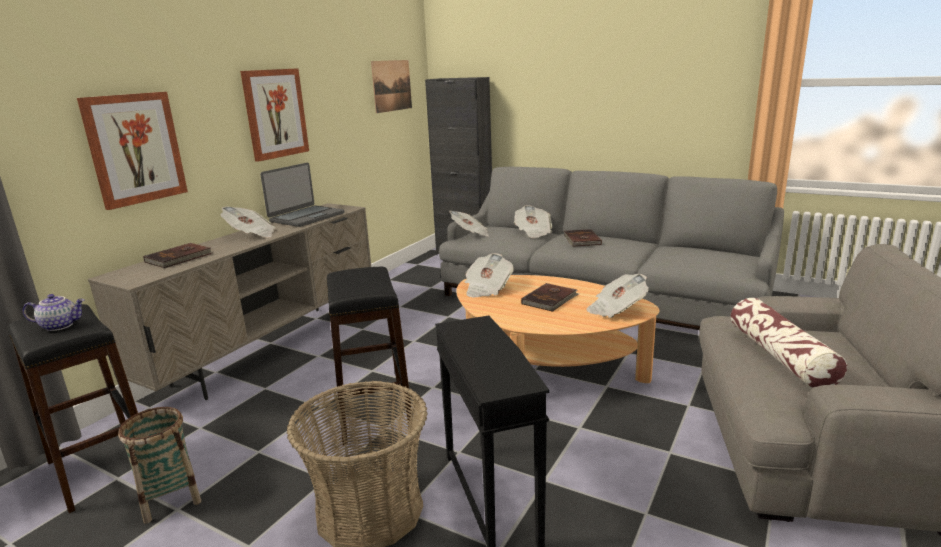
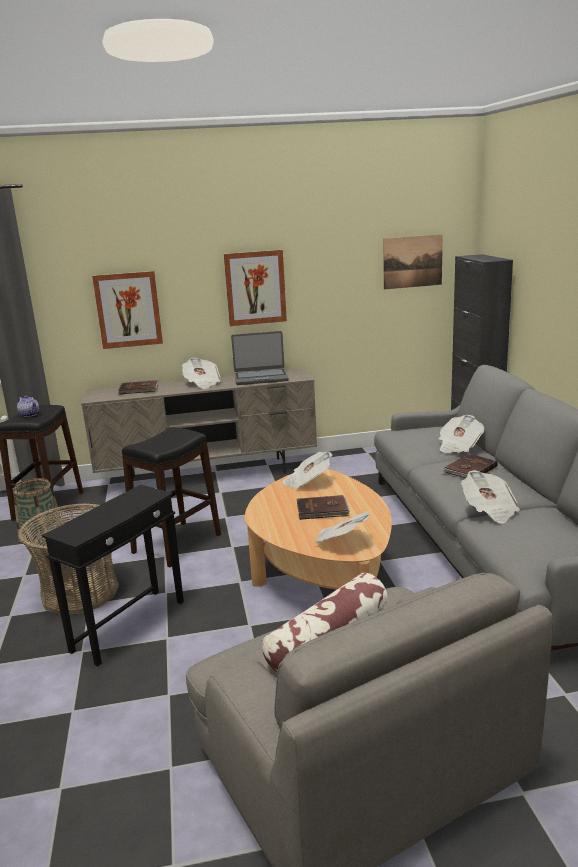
camera: 50 degrees right, 0 degrees up
newspaper [449,211,489,236] -> newspaper moved to [461,470,520,524]

